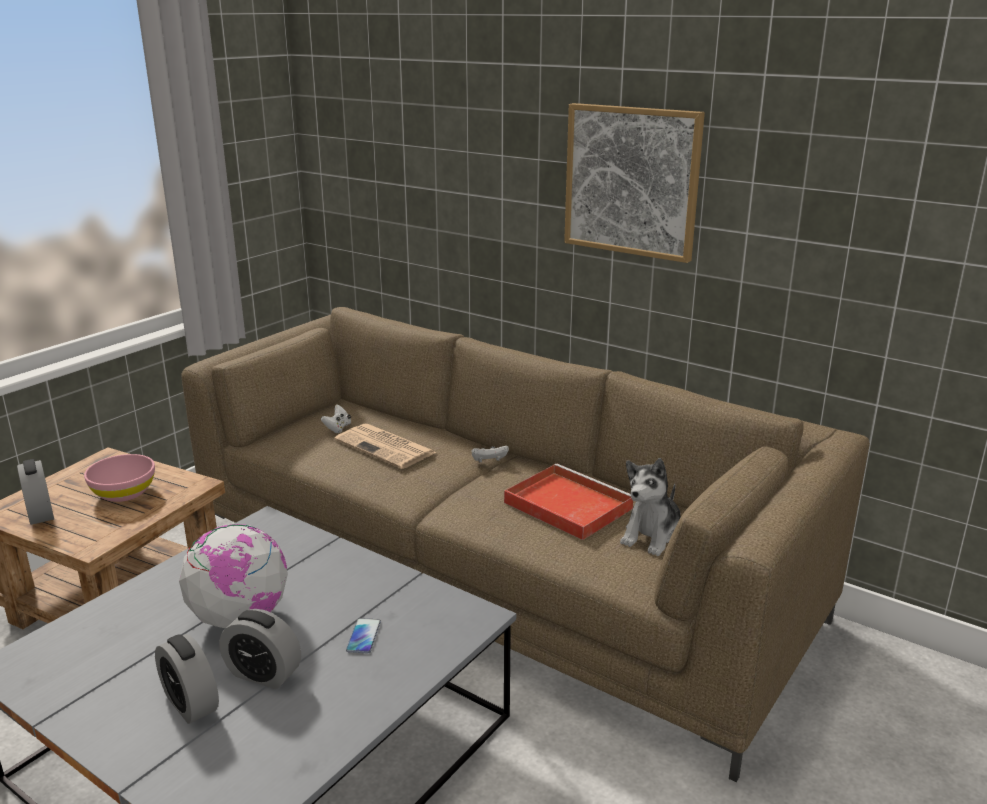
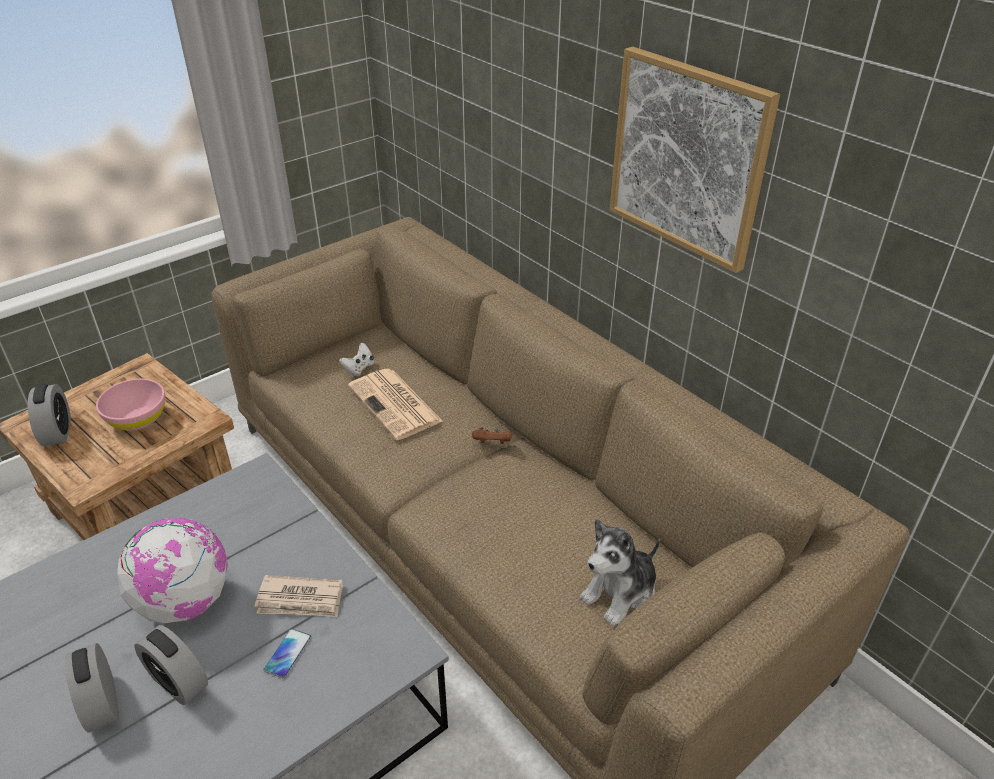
camera: 15 degrees right, 15 degrees up
white game controller [471,446,509,463] -> brown game controller [472,427,512,444]
red tray [504,464,633,540] -> none
none -> newspaper [254,575,343,617]

